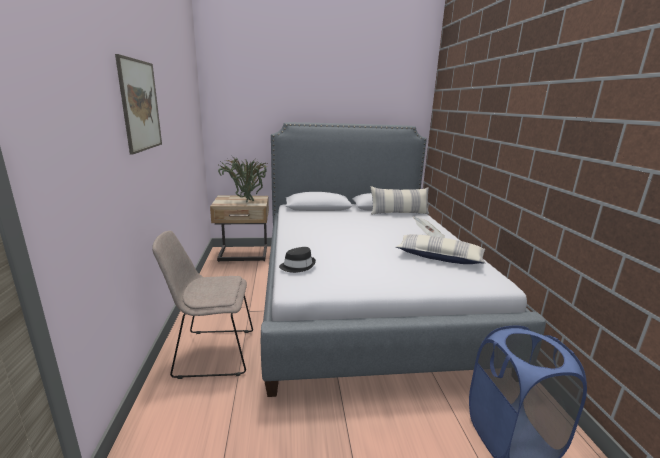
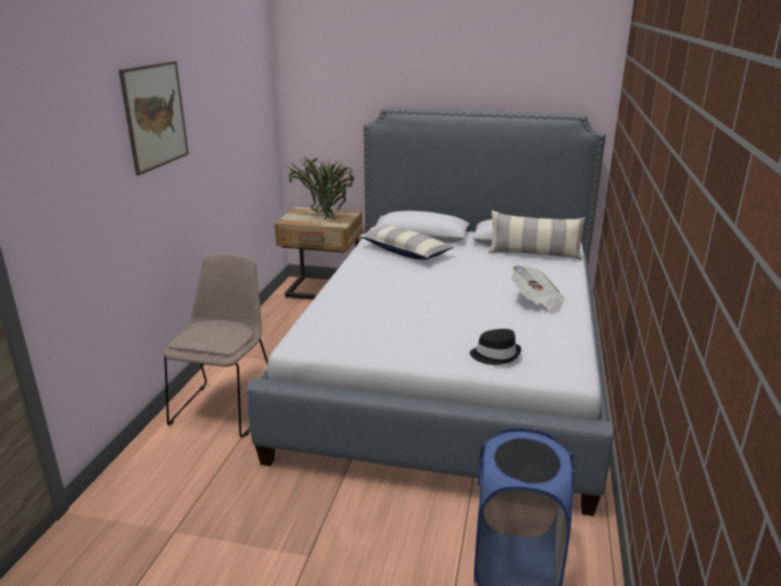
camera: 20 degrees right, 5 degrees up
beige chair [152,231,253,379] -> beige chair turned 90 degrees clockwise [163,254,268,437]
black hat [279,247,316,273] -> black hat moved to [470,329,521,365]
pillow [396,234,485,264] -> pillow moved to [359,226,454,260]

